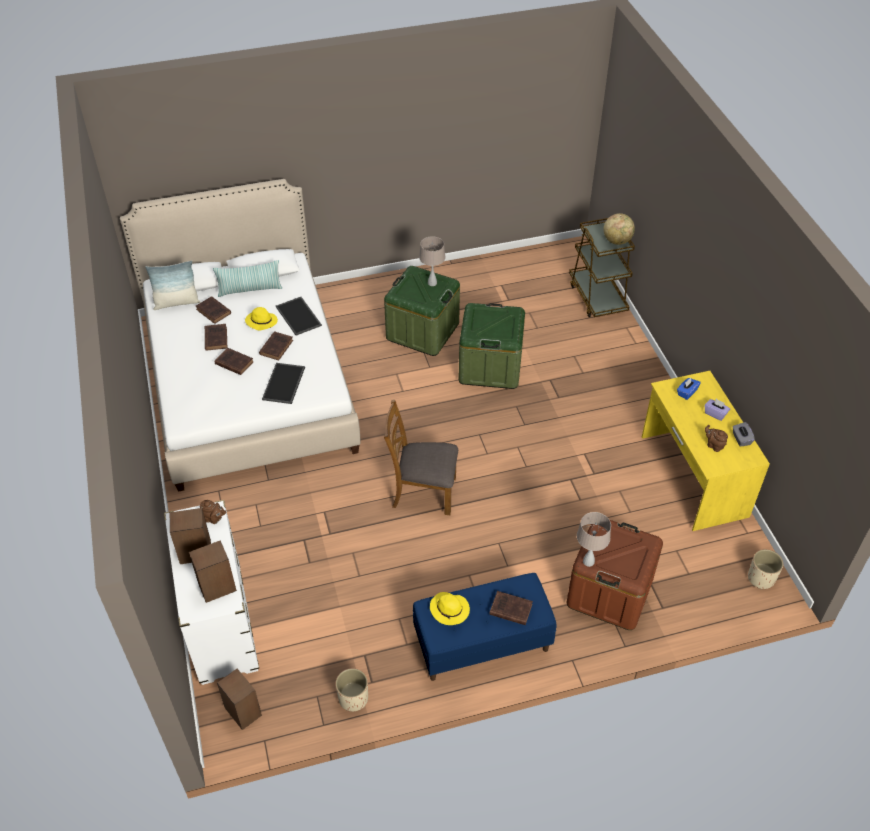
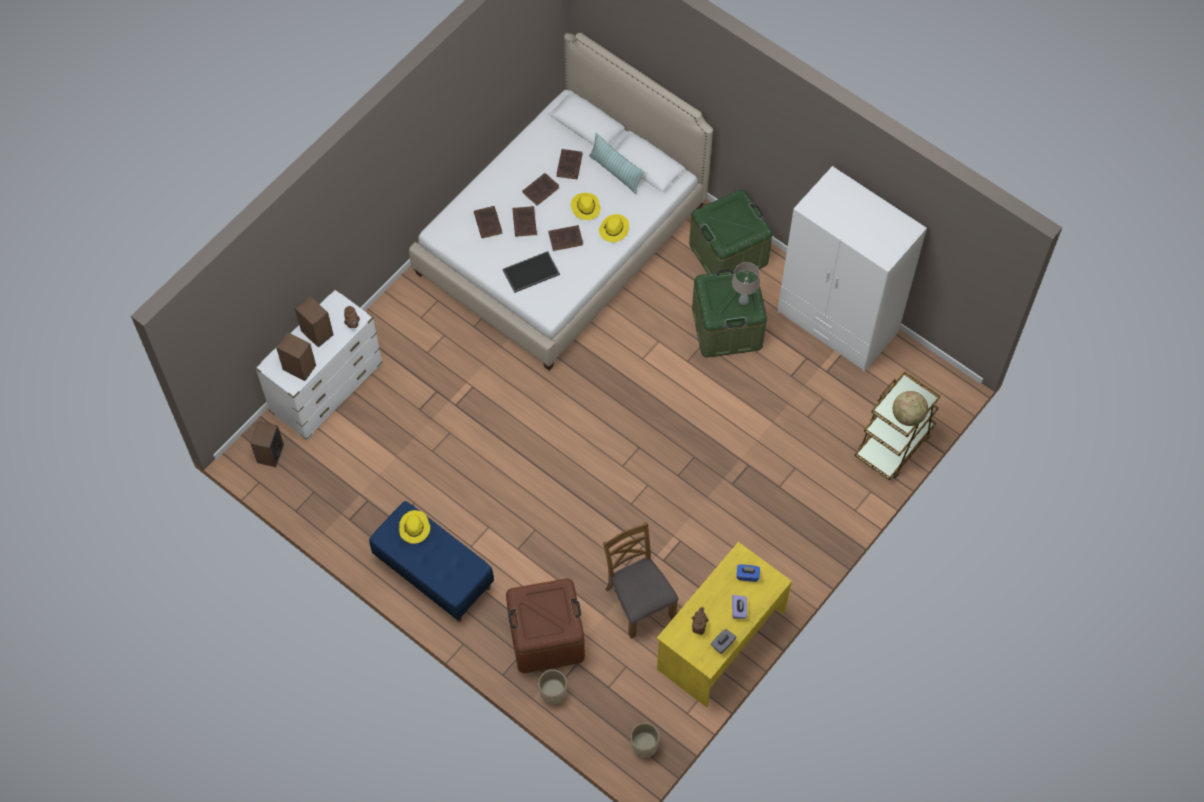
camera: 55 degrees right, 15 degrees up
pillow [145,260,200,310] -> none
tray [276,297,322,335] -> yellow hat [599,214,629,242]
beige planter [335,668,368,712] -> beige planter moved to [538,670,567,705]
brown chair [384,400,458,515] -> brown chair moved to [603,522,678,639]
green storage box [458,303,525,389] -> green storage box moved to [689,190,773,274]
brown book [489,591,533,625] -> brown book moved to [474,206,502,238]
beige table lamp [577,512,611,567] -> none
none -> white wardrobe [777,166,927,372]

